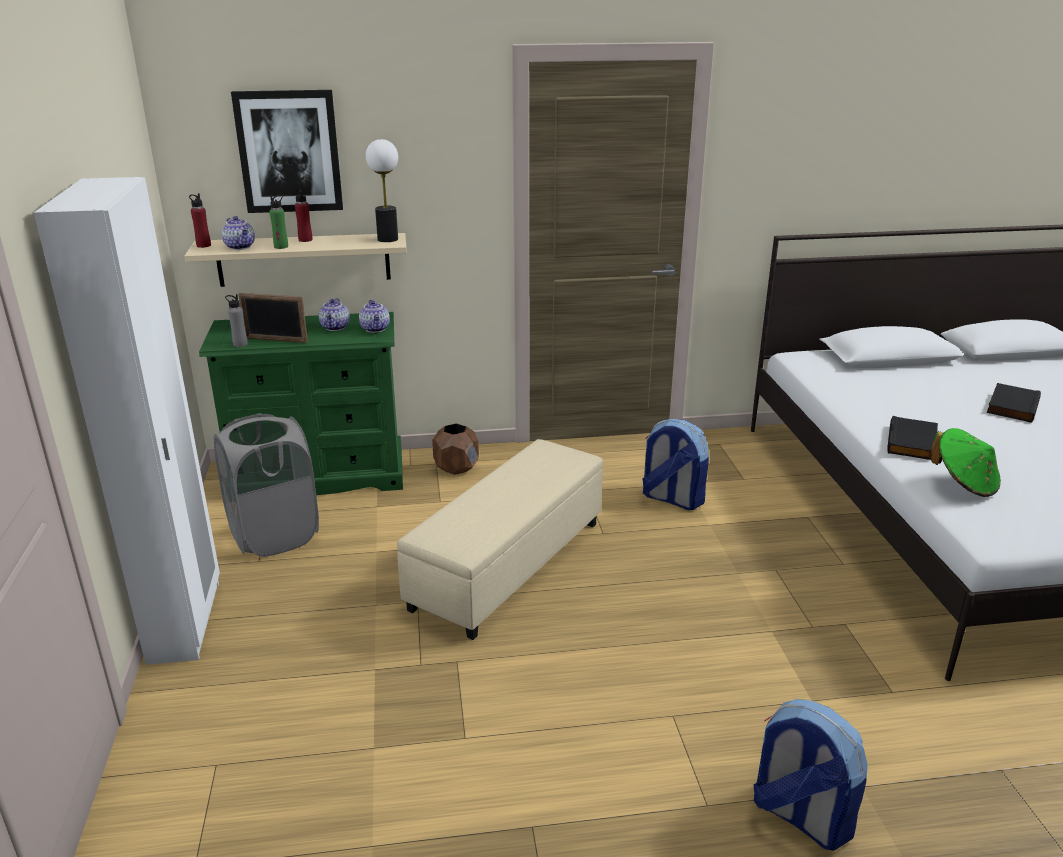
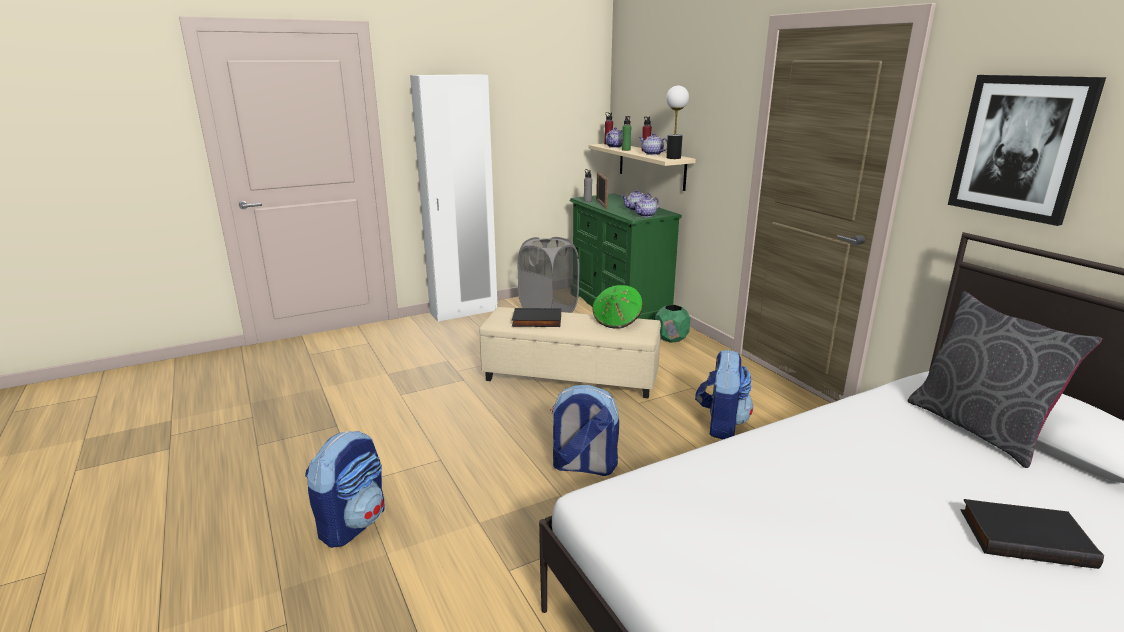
camera: 70 degrees right, 5 degrees down
picture [231,90,343,213] -> picture moved to [948,75,1106,226]
brown planter [432,423,479,475] -> green planter [655,305,690,343]
black book [887,416,938,460] -> black book moved to [512,308,561,327]
green hat [931,428,1001,497] -> green hat moved to [593,285,643,329]
none -> backpack [550,385,619,476]
none -> teapot [639,133,667,155]
none -> grey pillow [908,291,1102,468]

